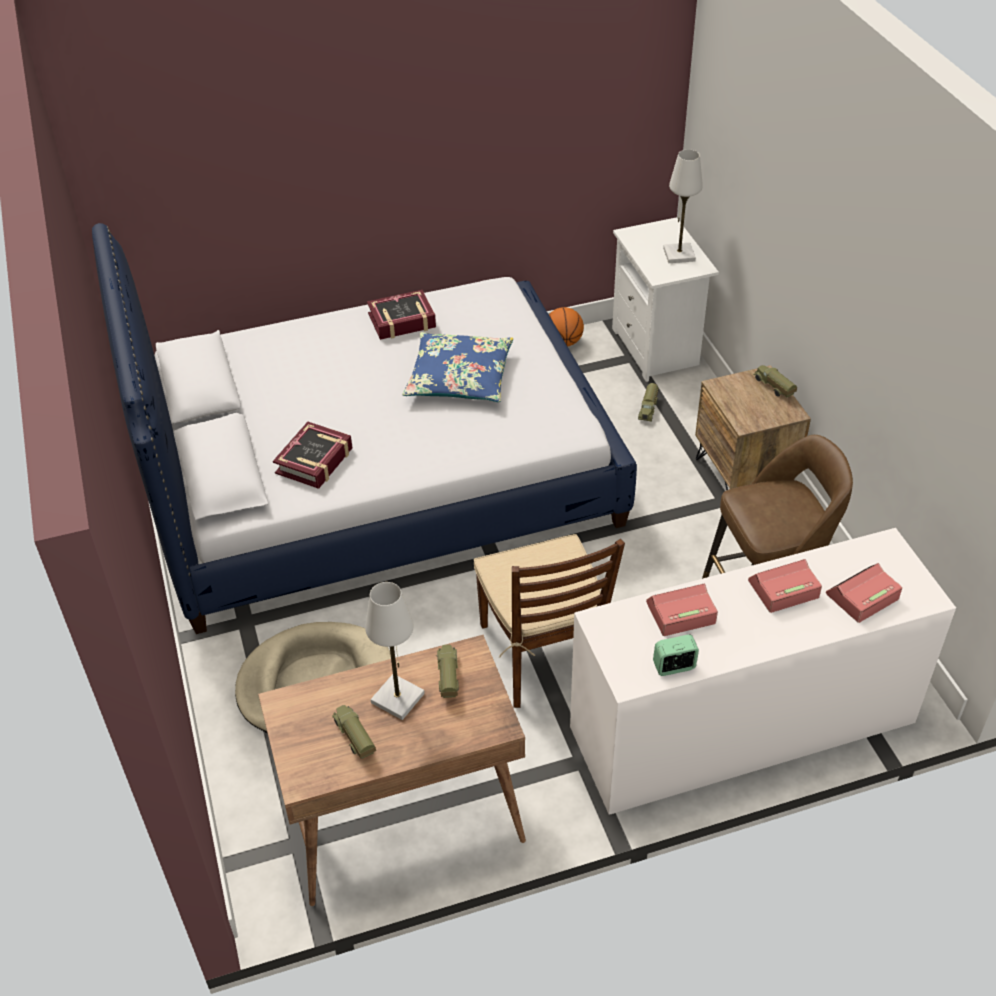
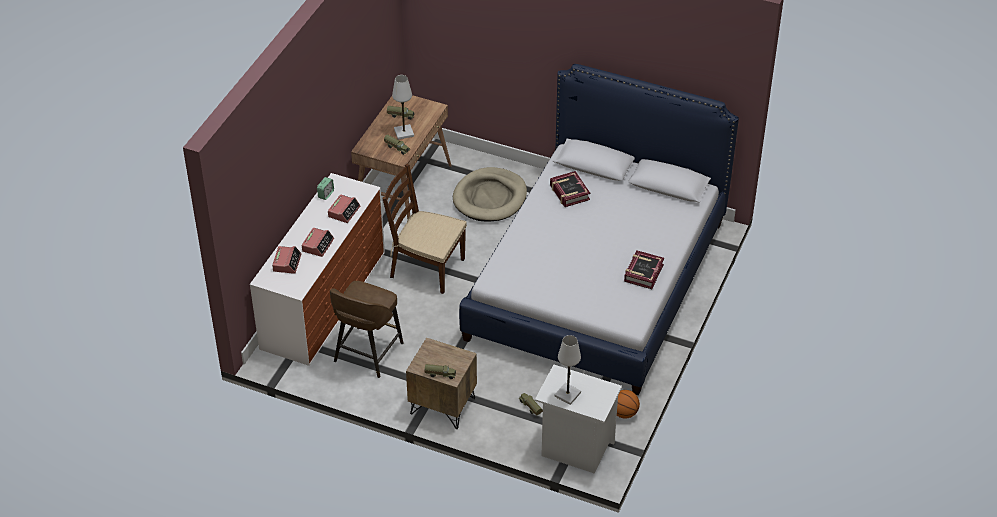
camera: 130 degrees right, 0 degrees up
blue pillow [402,332,513,402] -> none

